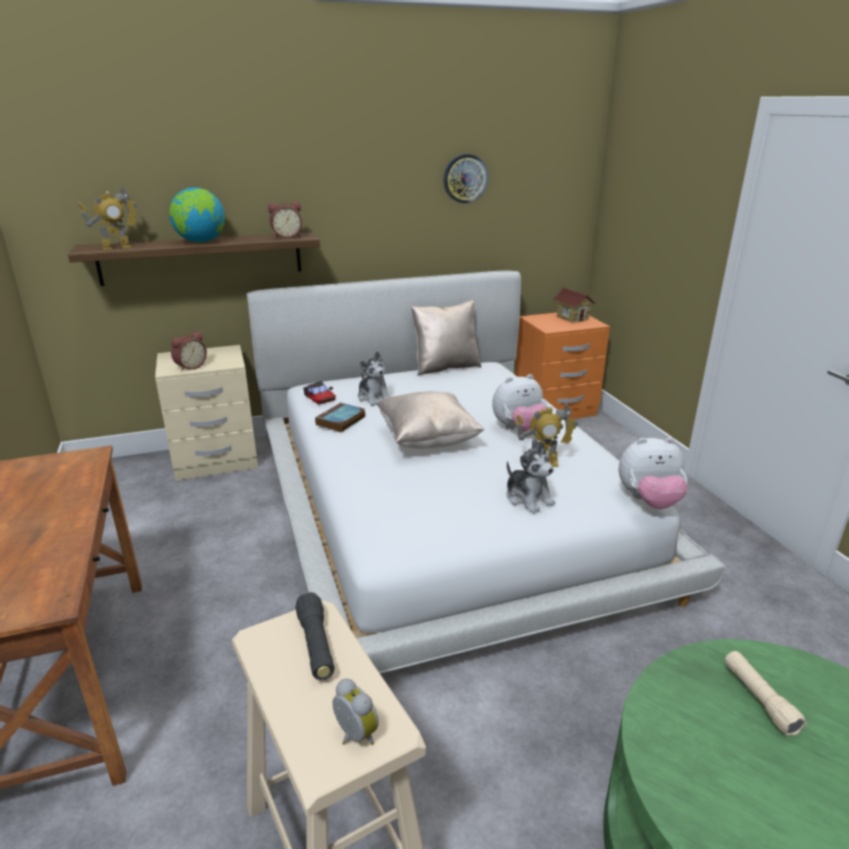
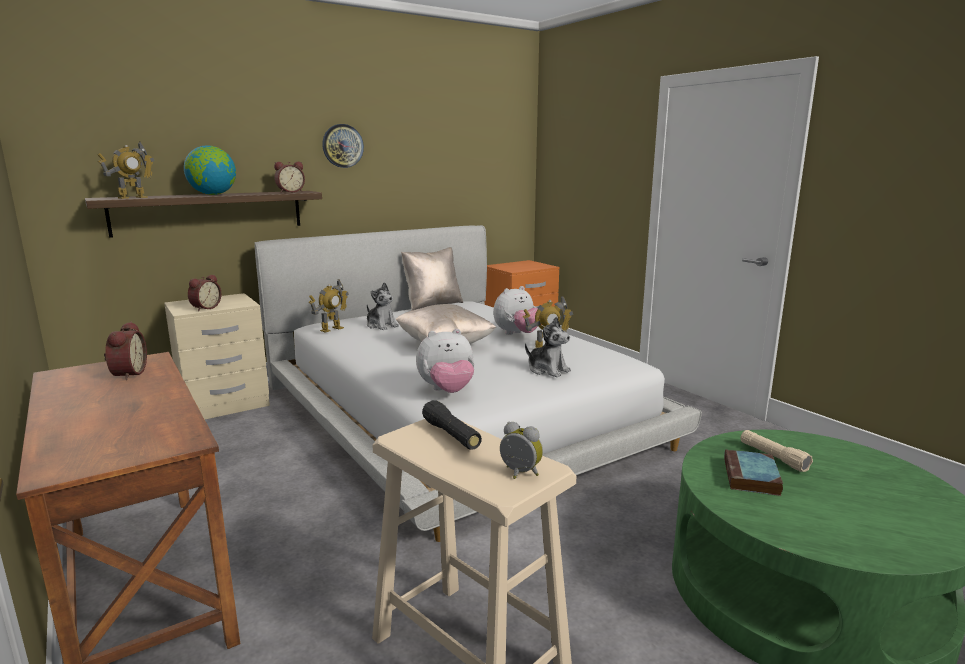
camera: 15 degrees left, 10 degrees down
toy car [303,381,336,405] -> toy robot [309,279,349,333]
book [315,403,365,432] -> book moved to [724,449,783,496]
wall clock [444,154,488,203] -> wall clock moved to [322,124,364,168]
toy house [552,288,596,323] -> none
plush toy [618,437,688,509] -> plush toy moved to [416,329,475,393]
none -> alarm clock [104,322,147,380]

